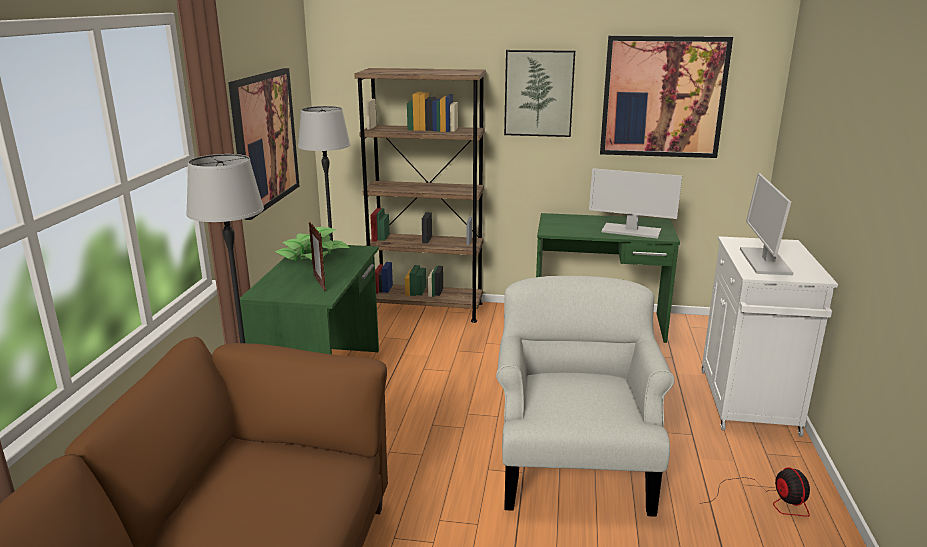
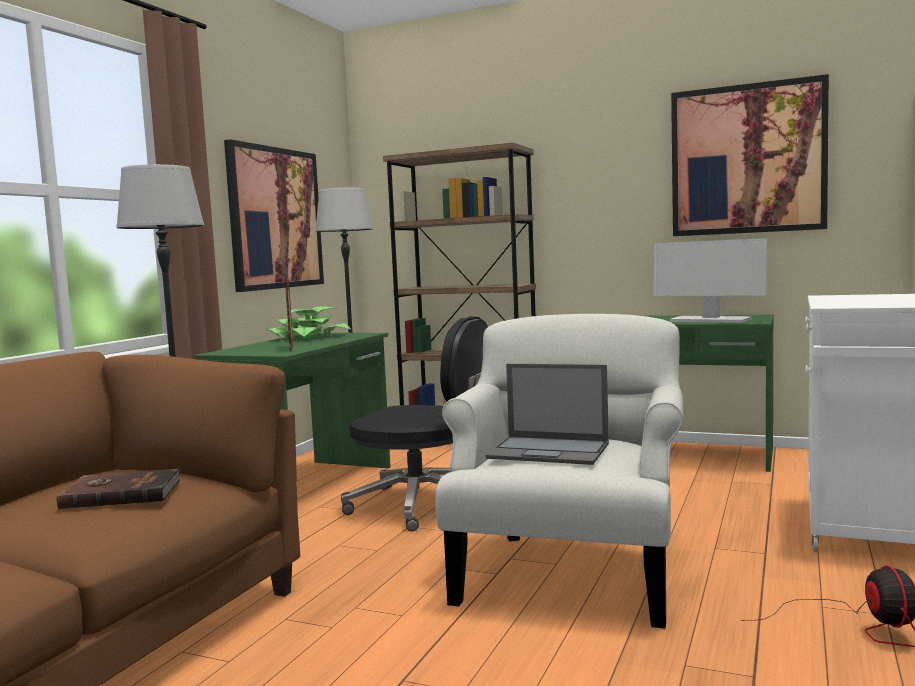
camera: 15 degrees right, 15 degrees down
picture [504,50,575,137] -> none
monitor [740,173,793,275] -> none
none -> brown book [56,469,182,509]
none -> black office chair [341,316,488,531]
none -> laptop [486,364,609,465]

